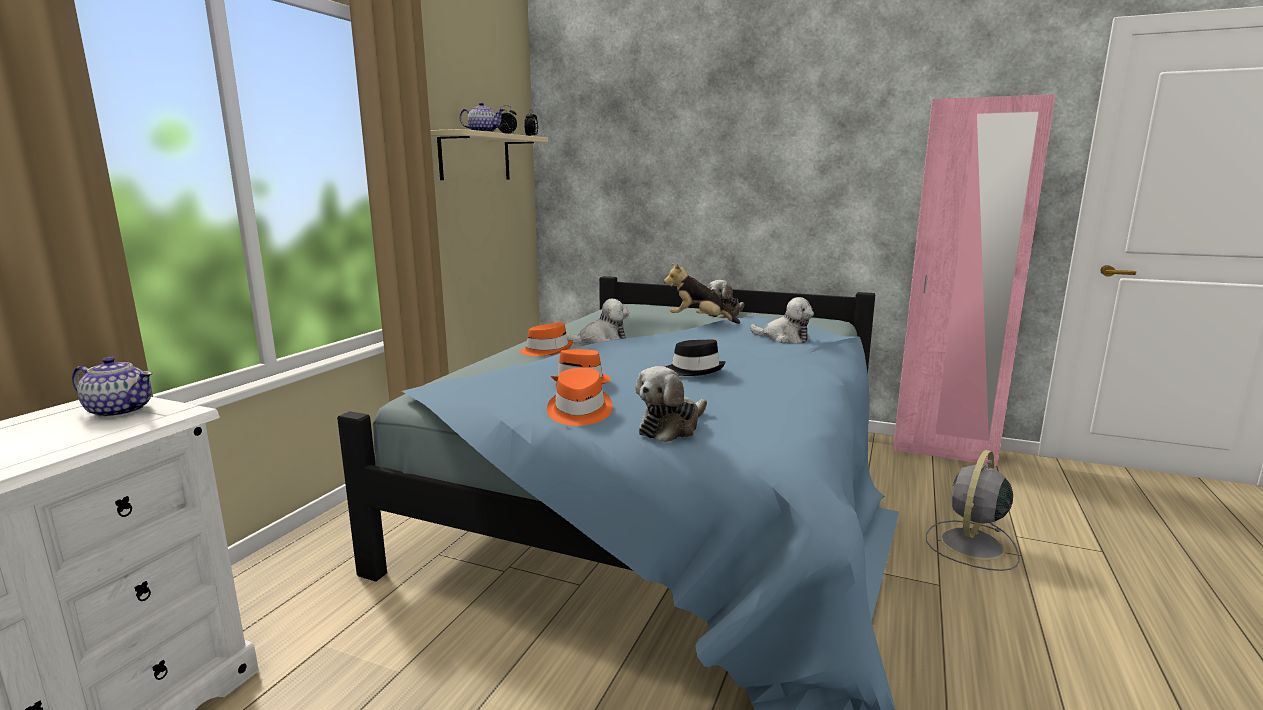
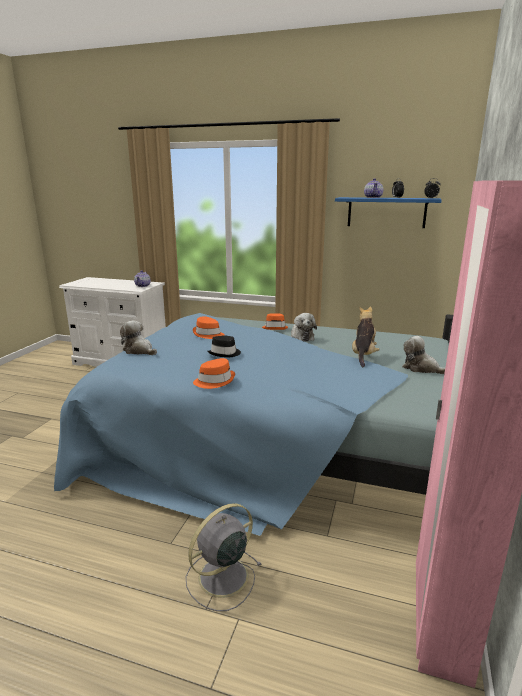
camera: 85 degrees right, 5 degrees up
beige shelf [430,129,548,180] -> blue shelf [335,197,442,228]
orange hat [547,368,613,426] -> orange hat moved to [193,358,235,389]
plush toy [750,297,814,343] -> none
grey fan [926,450,1020,571] -> grey fan turned 75 degrees counterclockwise [186,503,262,611]

